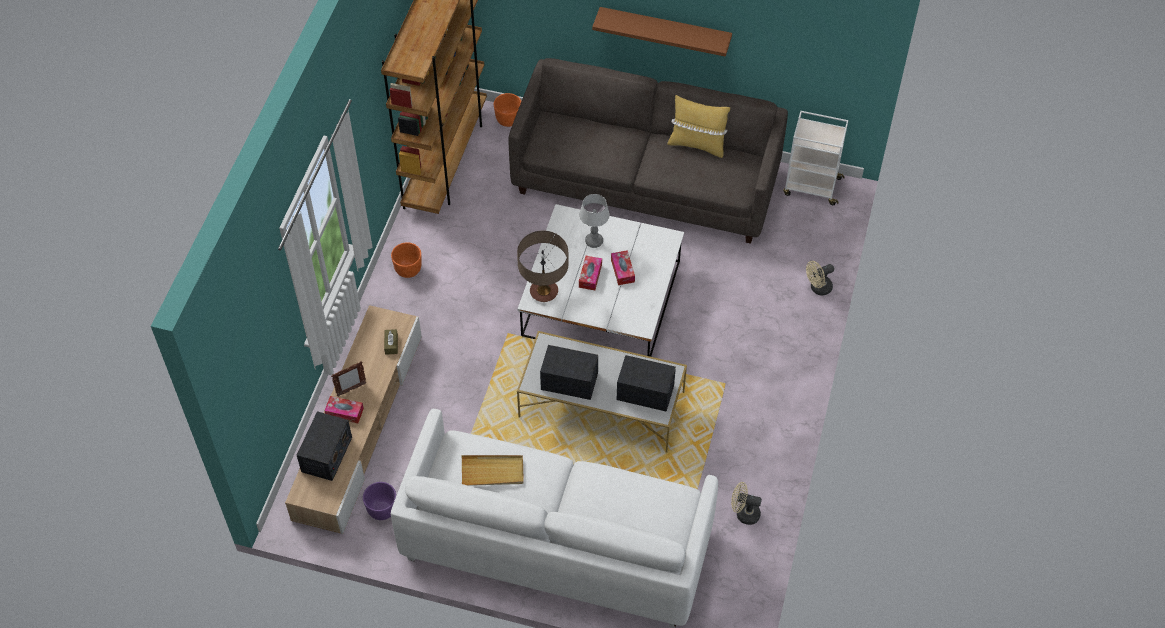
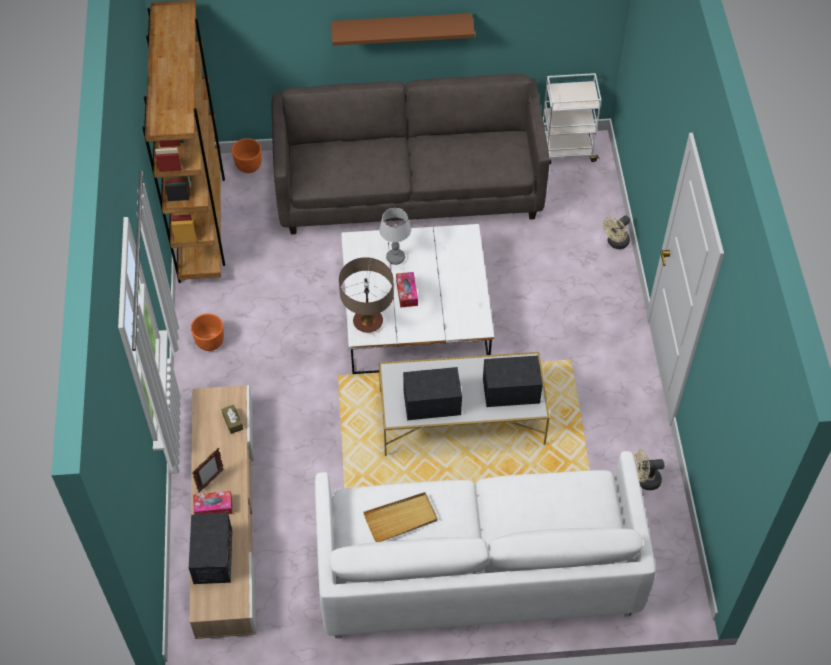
camera: 20 degrees left, 0 degrees up
purple planter [363,482,396,520] -> none
tissue box [611,250,635,285] -> none
yellow pillow [667,95,730,158] -> none

